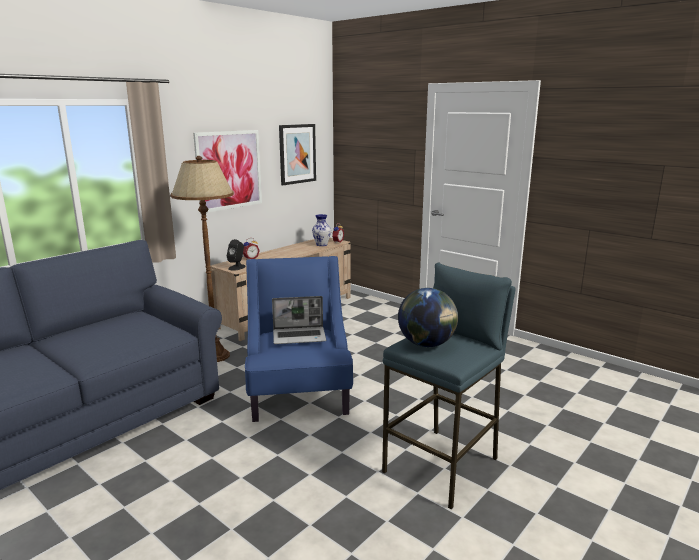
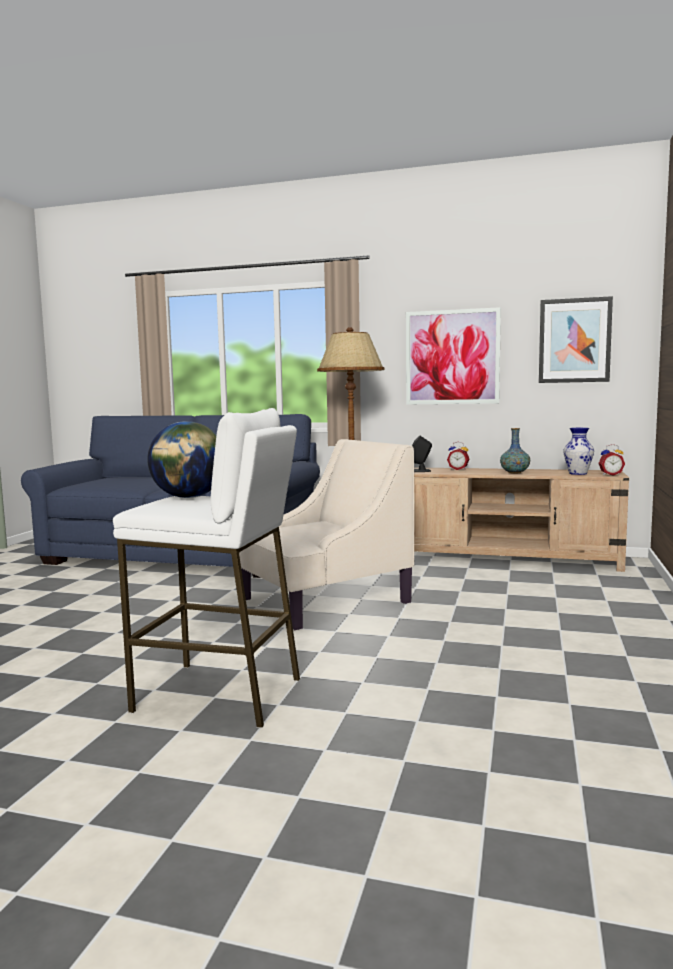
camera: 65 degrees right, 10 degrees down
blue armchair [245,256,353,422] -> beige armchair [239,439,414,630]
laptop [272,296,326,344] -> none
blue stool [382,263,515,509] -> white stool [113,408,300,728]
none -> vase [500,428,530,473]

